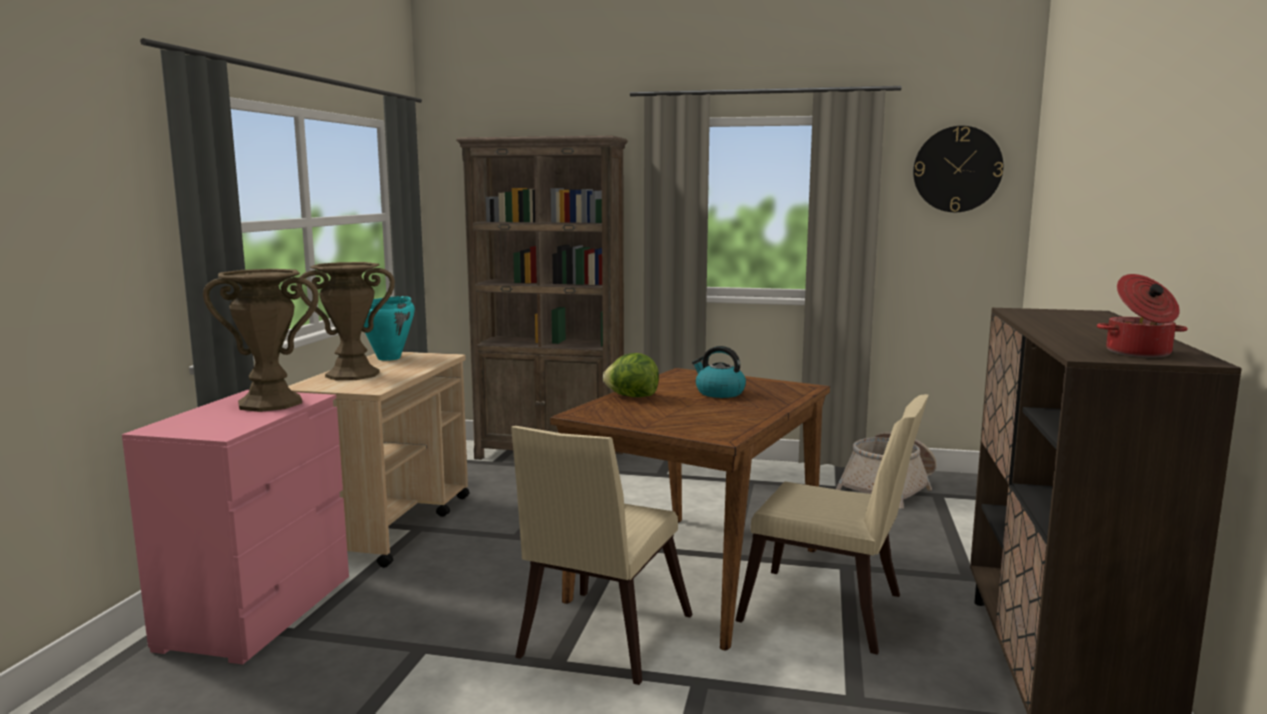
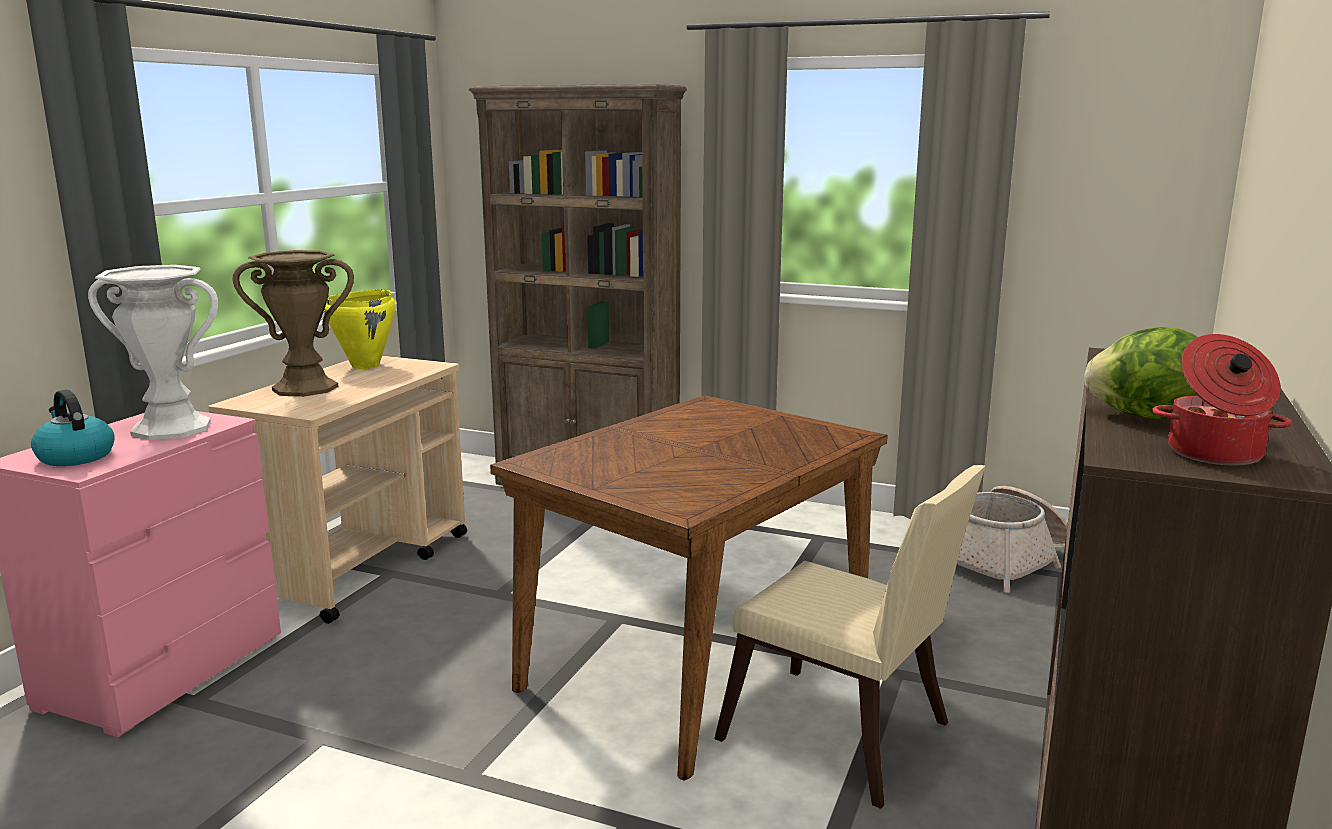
camera: 10 degrees right, 5 degrees up
brown vase [203,269,319,412] -> white vase [88,265,218,440]
turquoise cooking pot [363,296,415,361] -> yellow cooking pot [324,289,396,369]
beige chair [511,426,693,685] -> none
lettuce [603,353,659,397] -> lettuce moved to [1085,327,1198,419]
kettle [692,346,746,398] -> kettle moved to [31,390,115,466]
wall clock [913,126,1003,212] -> none

